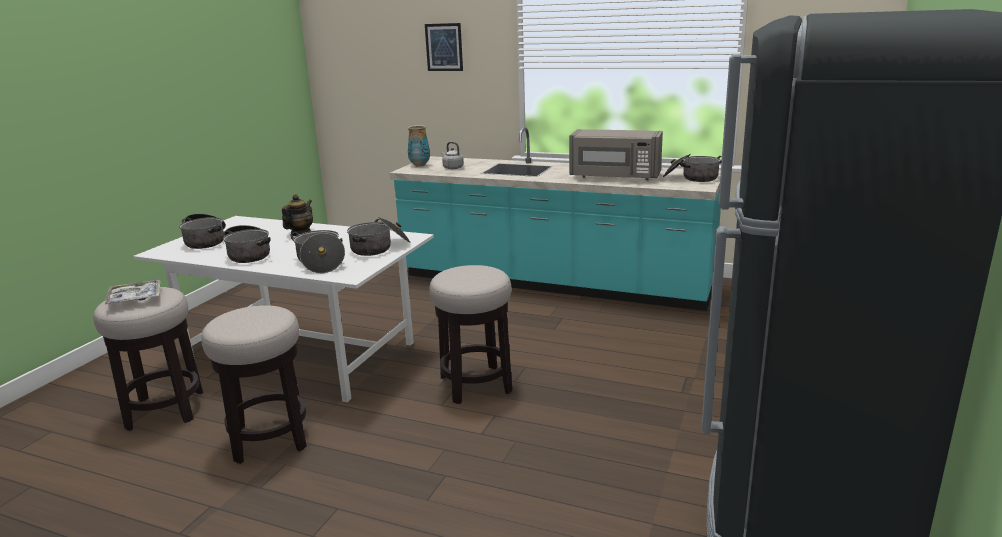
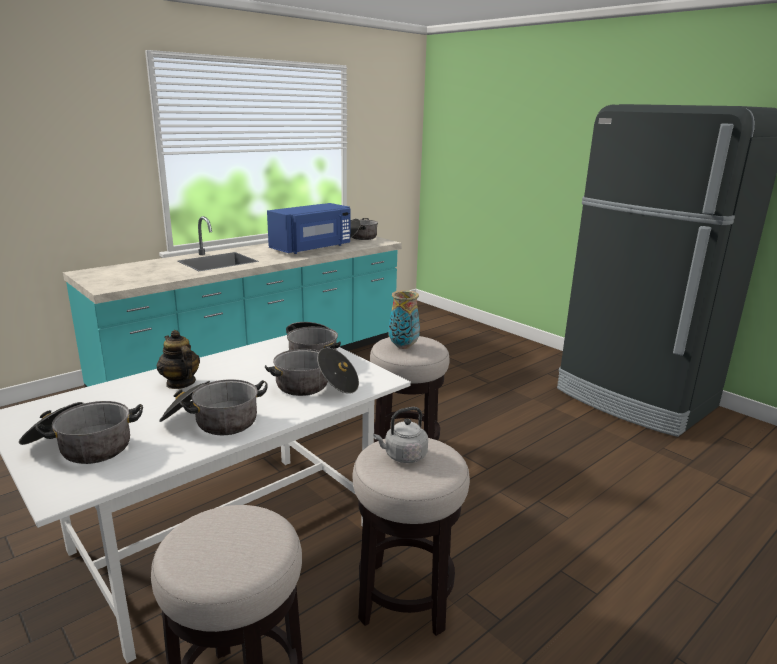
camera: 65 degrees left, 0 degrees up
tray [105,280,161,305] -> none
vase [407,125,430,167] -> vase moved to [388,290,420,349]
picture [425,23,463,71] -> none
grey kettle [441,142,464,169] -> grey kettle moved to [373,407,428,463]
grey microwave [569,129,663,180] -> blue microwave [267,203,350,254]

